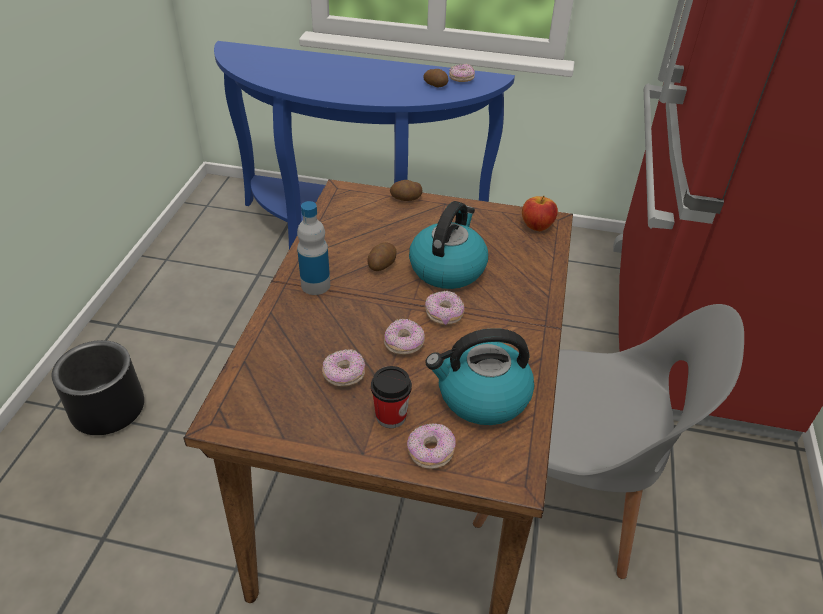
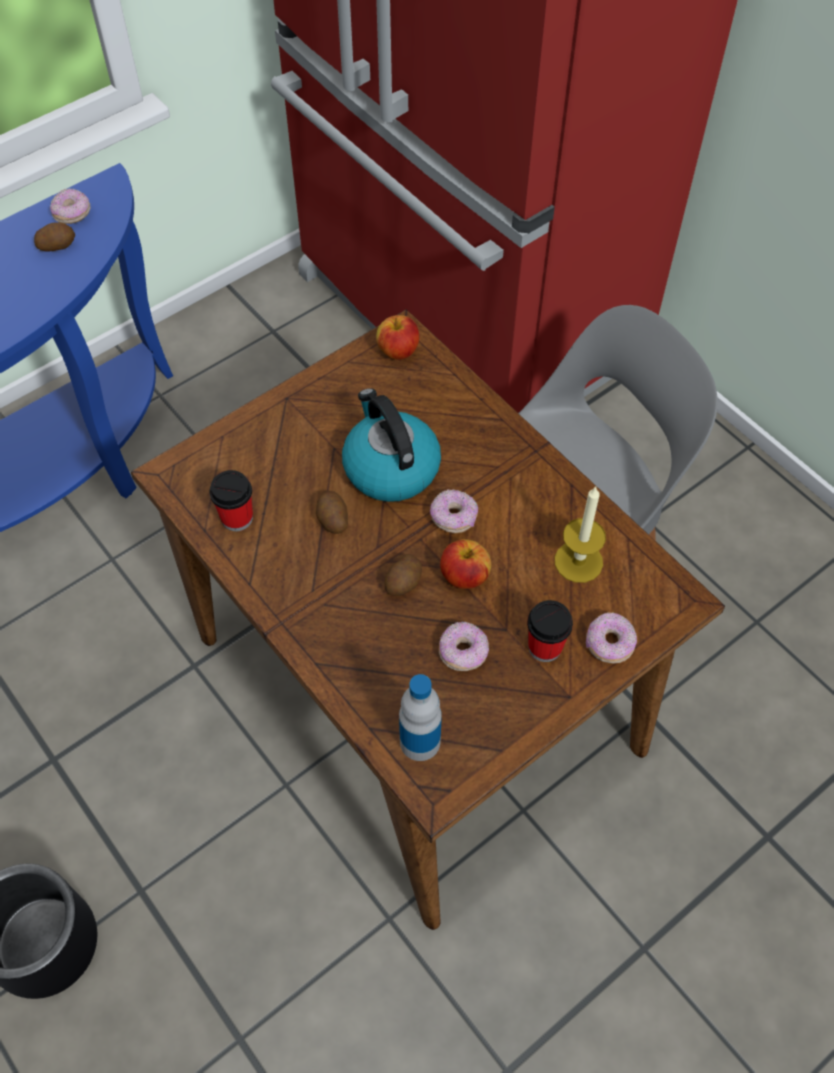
camera: 50 degrees left, 15 degrees up
bottle [297,201,330,295] -> bottle moved to [399,674,442,761]
donut [384,319,425,355] -> apple [440,539,491,589]
potato [390,180,423,201] -> potato moved to [384,554,422,596]
kettle [425,328,534,425] -> candle [554,487,606,583]
none -> cup [209,470,253,531]

